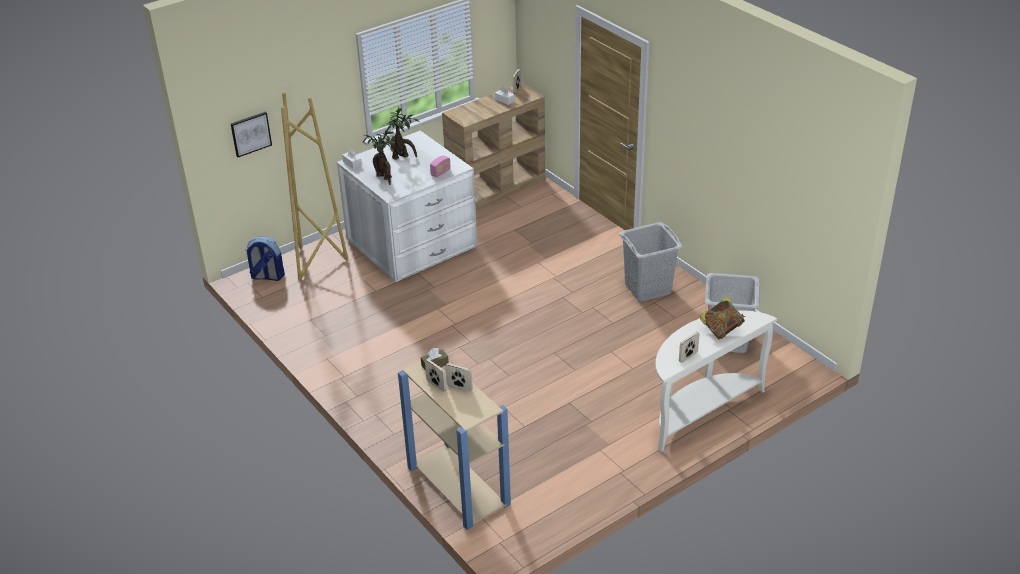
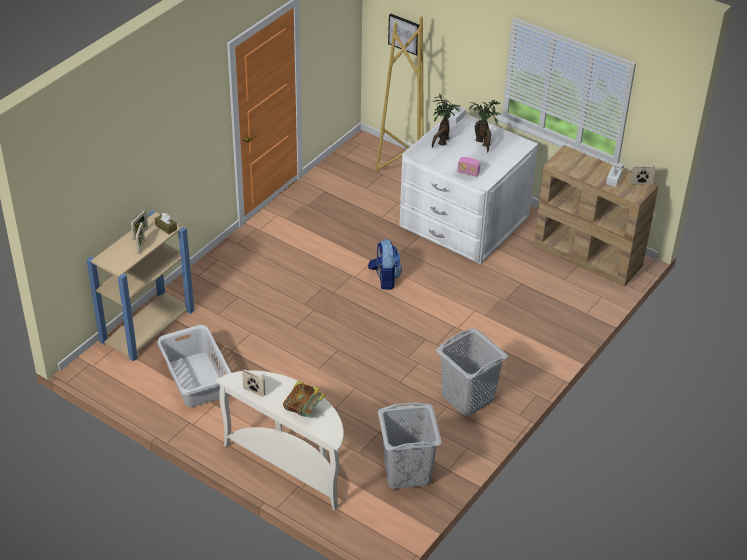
camera: 70 degrees right, 5 degrees up
backpack [246,236,285,281] -> backpack moved to [368,239,402,290]
none -> grey laundry basket [158,325,232,407]

